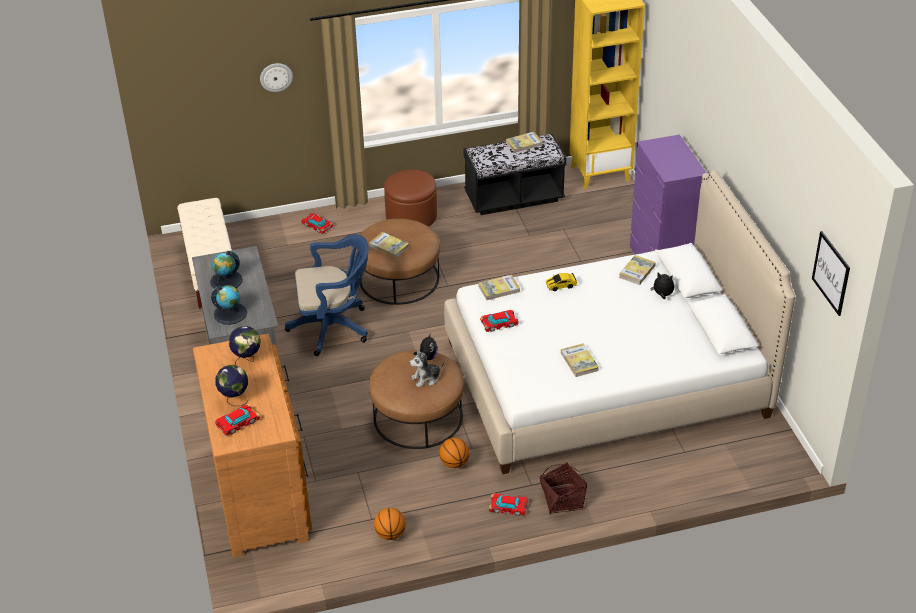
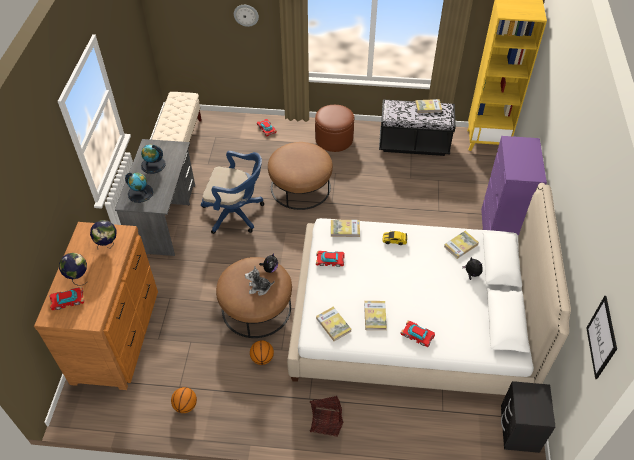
camera: 20 degrees right, 10 degrees up
book [369,232,409,258] -> book moved to [316,307,352,341]
toy car [489,493,528,516] -> toy car moved to [400,320,435,347]
none -> black nightstand [501,381,556,453]

